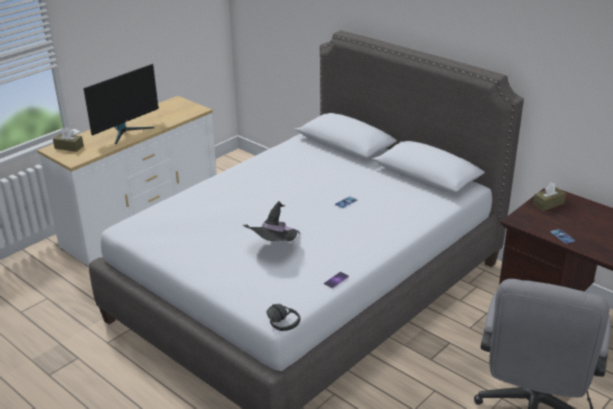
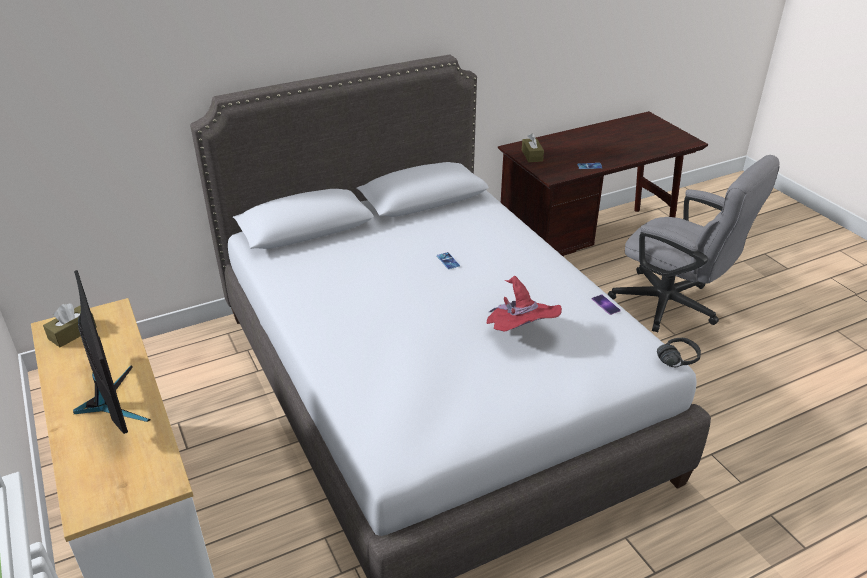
camera: 70 degrees left, 5 degrees up
brown tissue box [53,127,84,152] -> brown tissue box moved to [43,303,97,347]
black hat [243,201,300,242] -> red hat [487,276,562,331]

